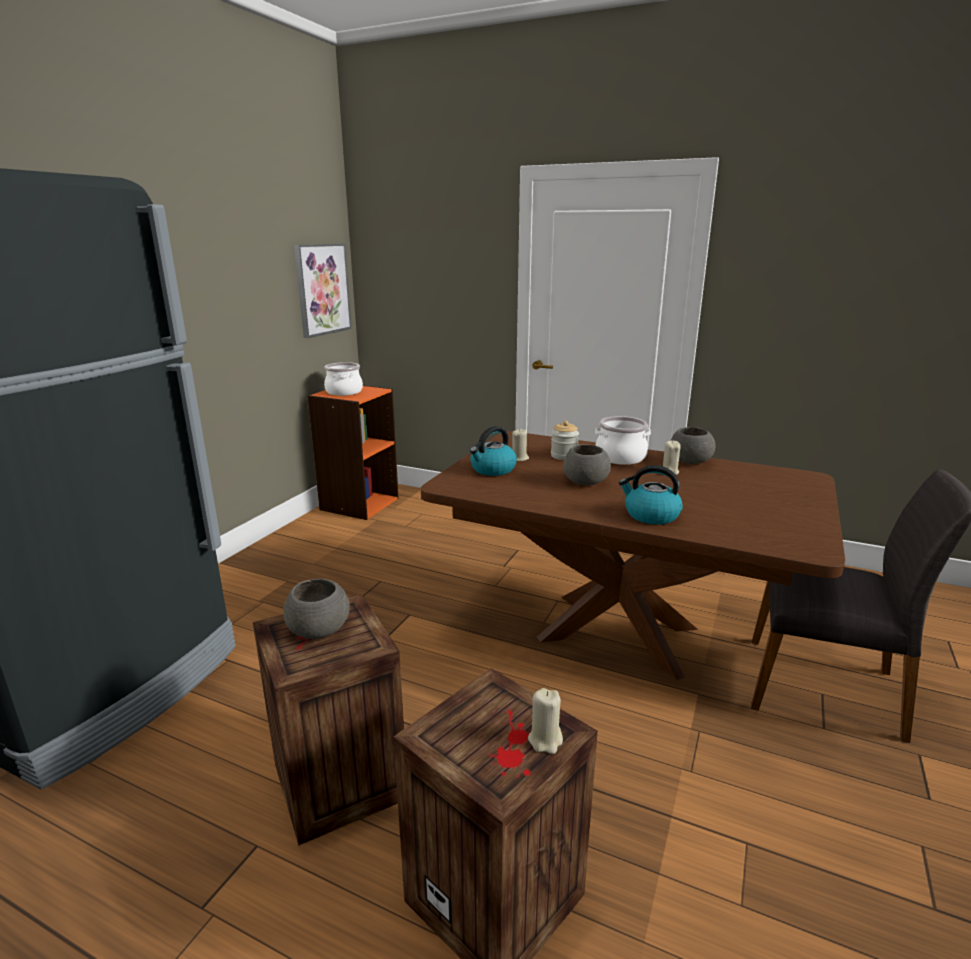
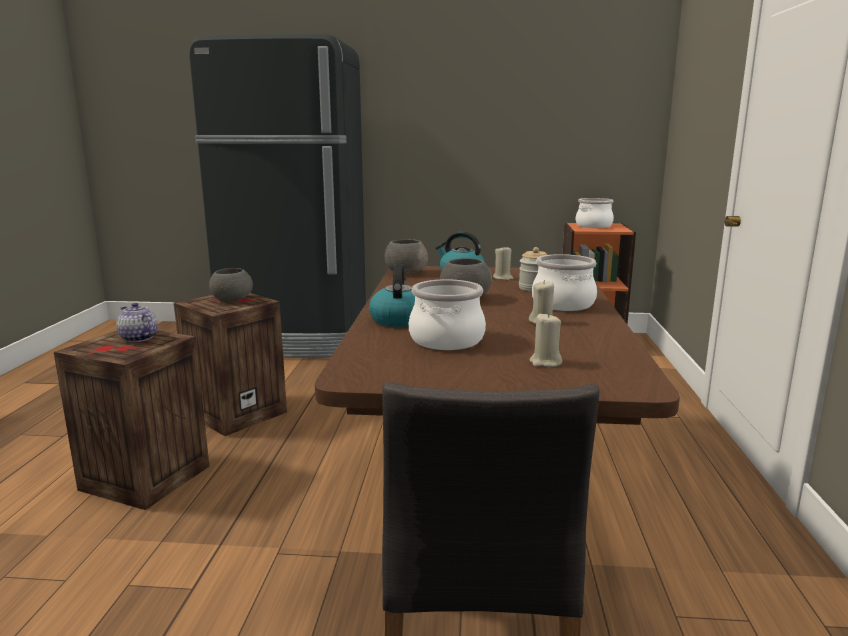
camera: 70 degrees right, 5 degrees down
picture [294,244,351,338] -> none
beige candle [528,688,563,754] -> beige candle moved to [530,313,562,367]
grey bowl [670,427,716,464] -> grey bowl moved to [385,239,428,274]
none -> teapot [116,303,158,342]
none -> cooking pot [409,279,486,350]

